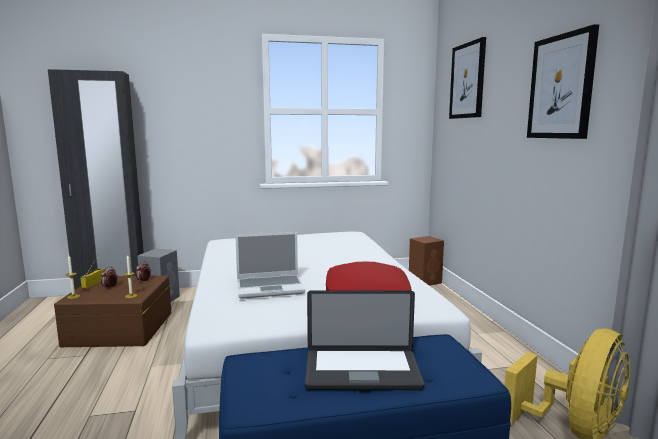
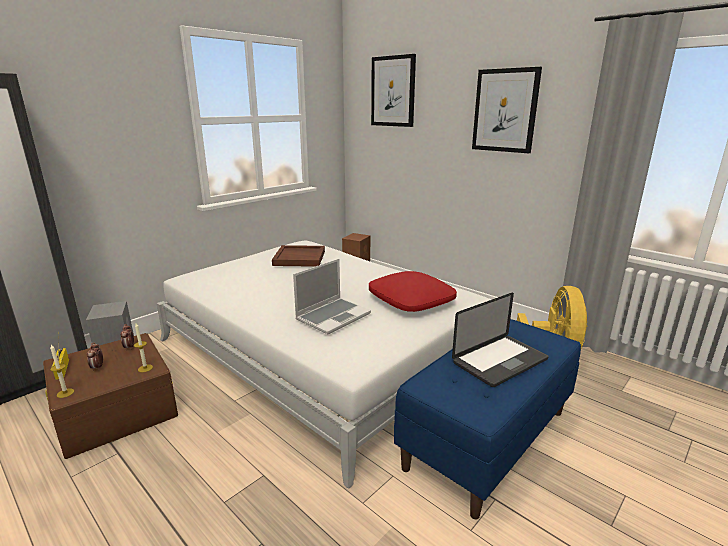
camera: 35 degrees left, 10 degrees up
none -> brown tray [272,245,325,267]

